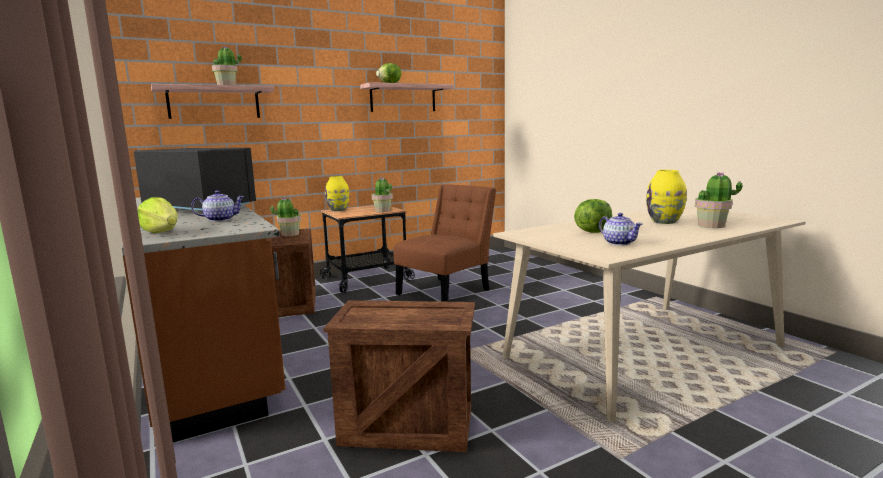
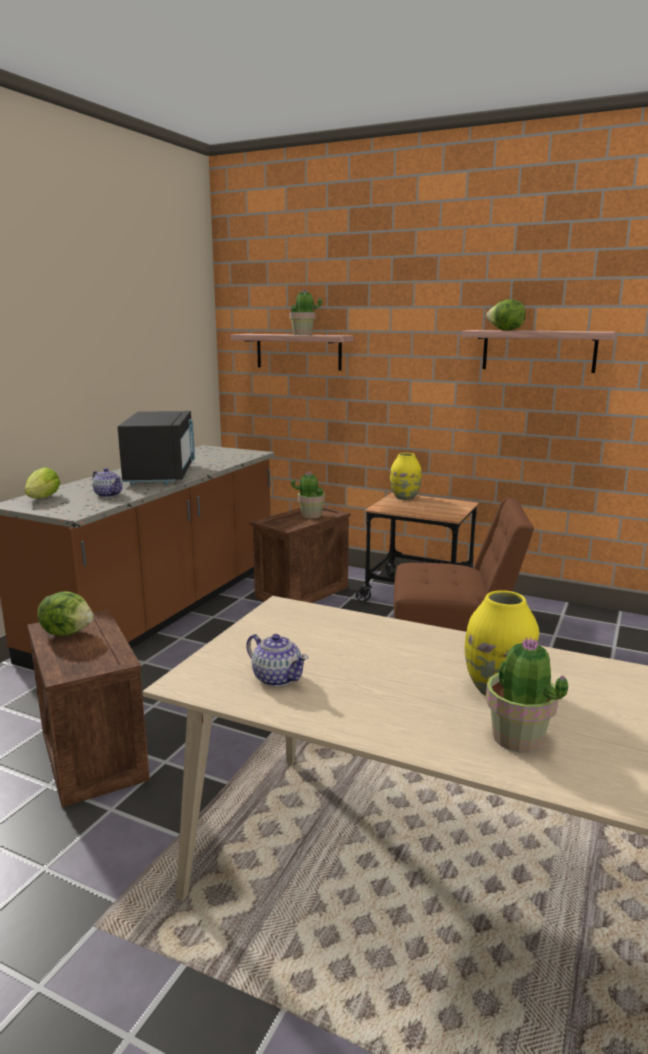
camera: 55 degrees right, 5 degrees up
potted plant [372,177,393,212] -> none
lettuce [574,199,612,233] -> lettuce moved to [37,591,94,636]
teapot [599,213,643,246] -> teapot turned 75 degrees counterclockwise [246,634,308,687]

